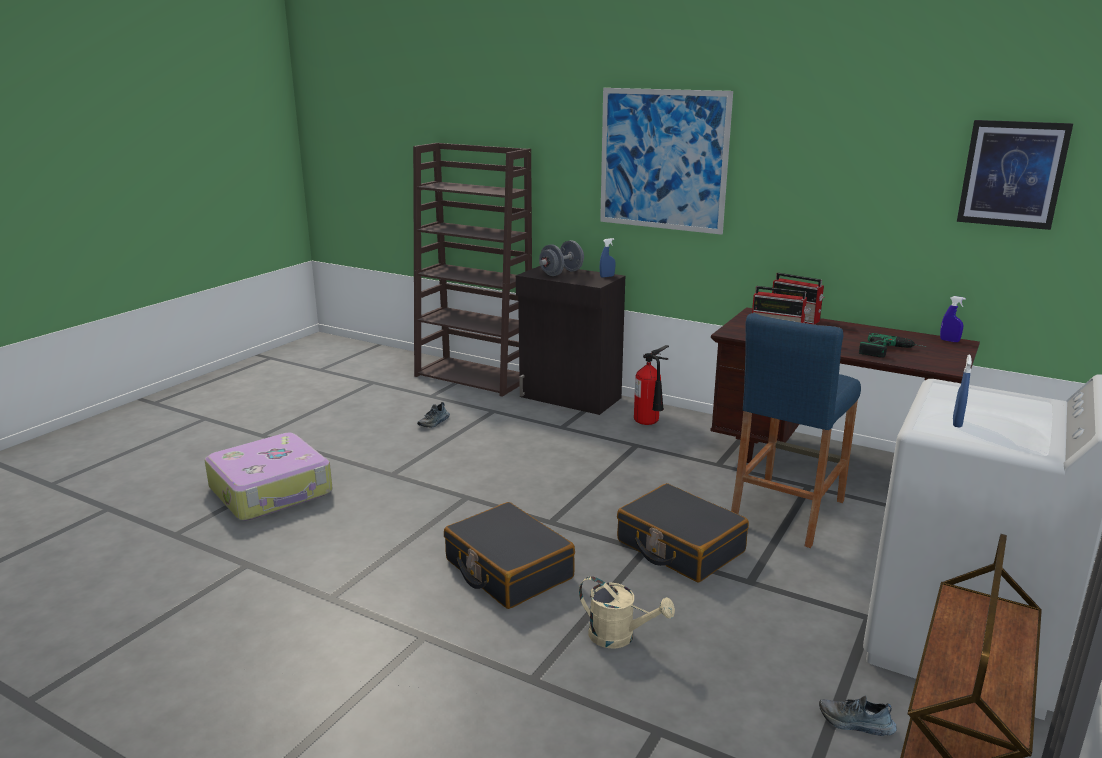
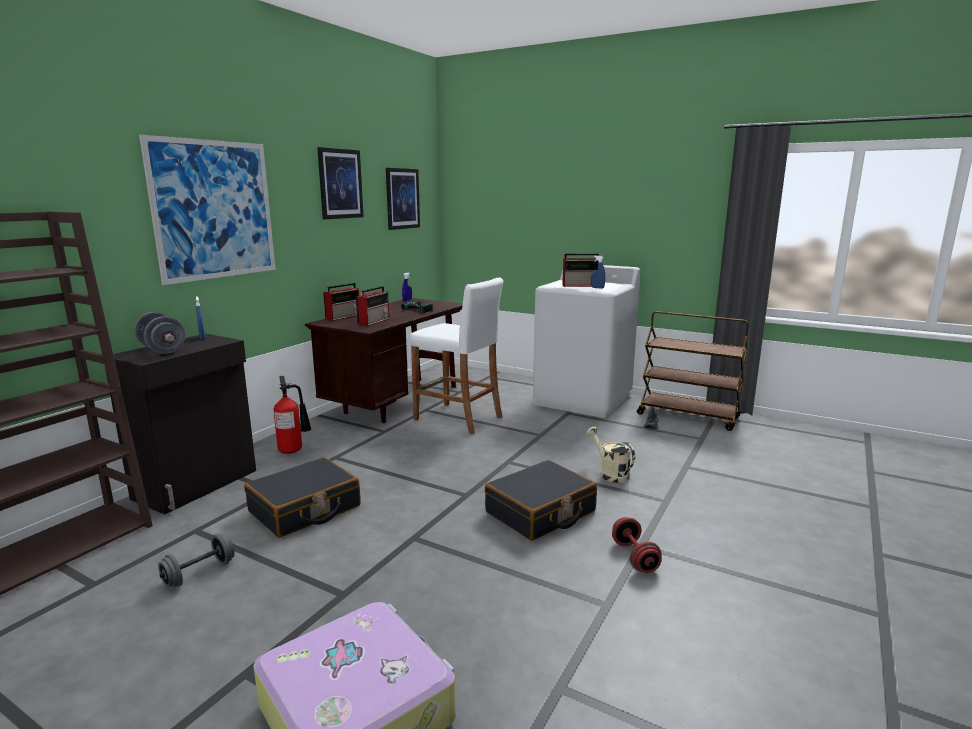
camera: 90 degrees left, 5 degrees down
shoe [417,402,450,427] -> grey dumbbell [158,534,235,587]
beige watering can [579,576,675,649] -> beige watering can turned 60 degrees counterclockwise [586,427,635,483]
black suitcase [617,483,749,582] -> black suitcase moved to [244,457,361,538]
blue stool [731,313,861,548] -> white stool [410,277,503,435]
none -> picture [317,147,364,219]
none -> radio [562,253,599,287]
none -> red dumbbell [612,517,662,573]

